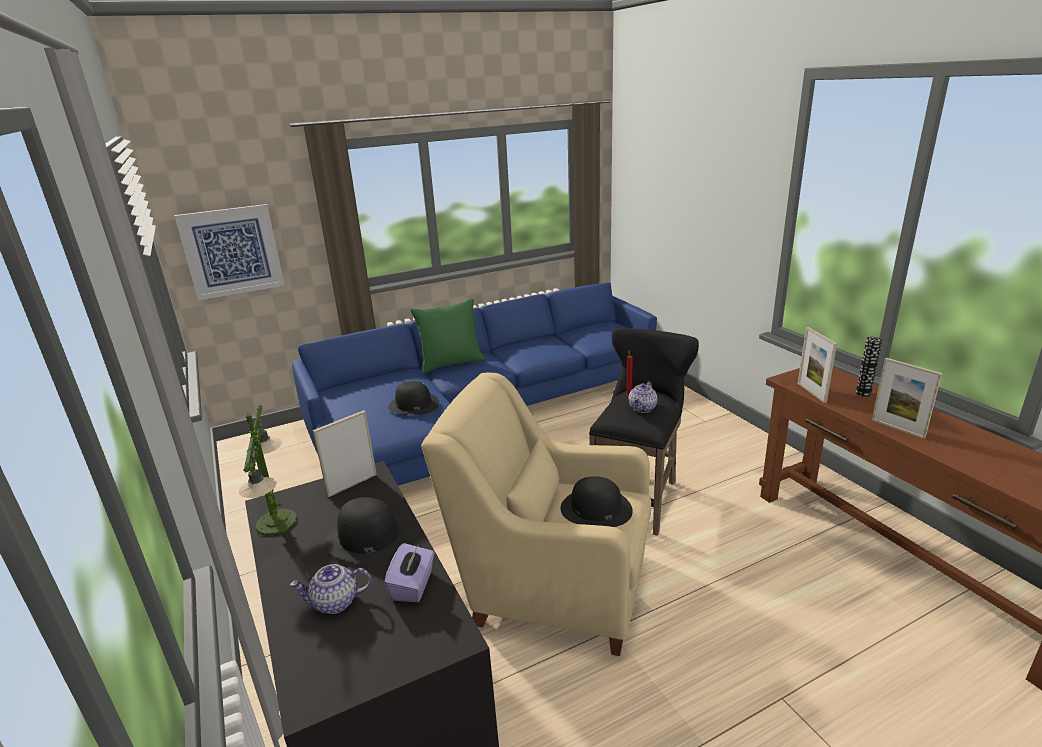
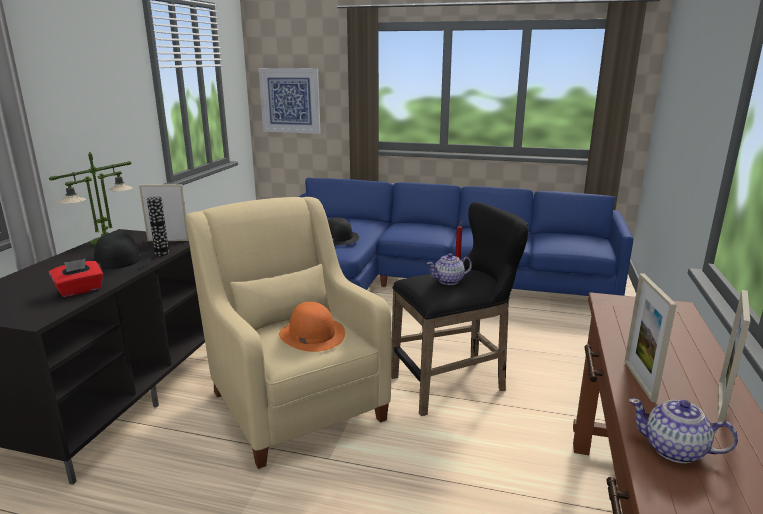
camera: 40 degrees right, 5 degrees down
teapot [290,564,371,614] -> teapot moved to [629,398,738,463]
purple tissue box [384,543,434,602] -> red tissue box [49,259,103,297]
green pillow [411,299,485,373] -> none
black hat [560,476,633,527] -> orange hat [279,302,345,352]
picture frame [798,327,837,403] -> picture frame moved to [718,290,750,422]
vase [856,337,882,397] -> vase moved to [147,197,169,256]

